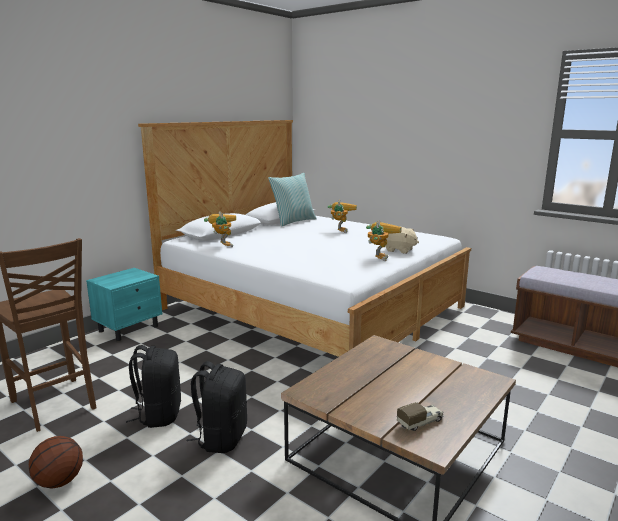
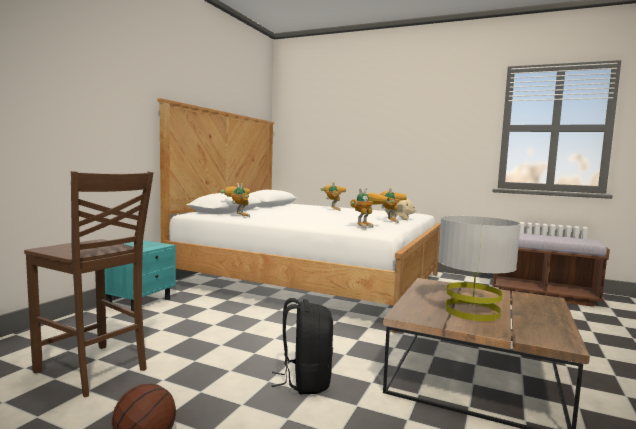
camera: 15 degrees left, 10 degrees down
black backpack [126,345,181,428] -> none
pillow [268,173,317,227] -> none
toy truck [397,402,444,431] -> none
none -> toy robot [350,188,391,228]
none -> grey table lamp [438,216,521,321]

